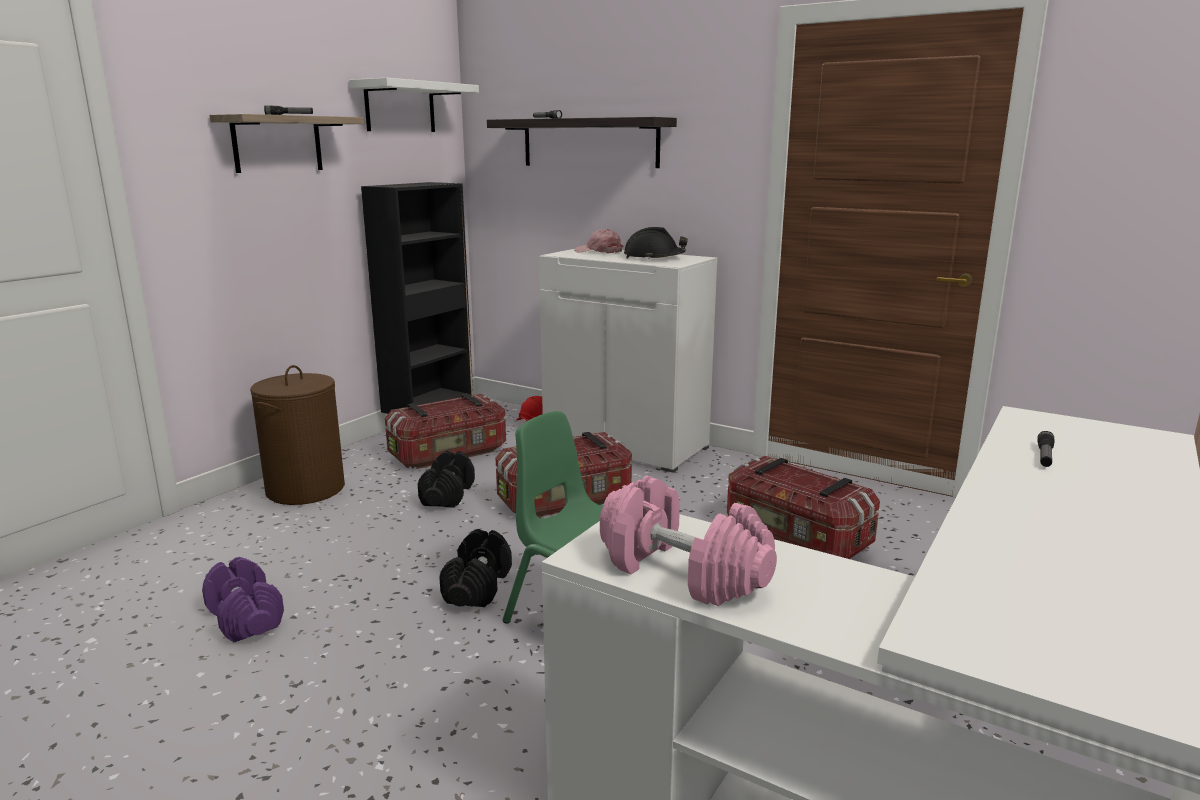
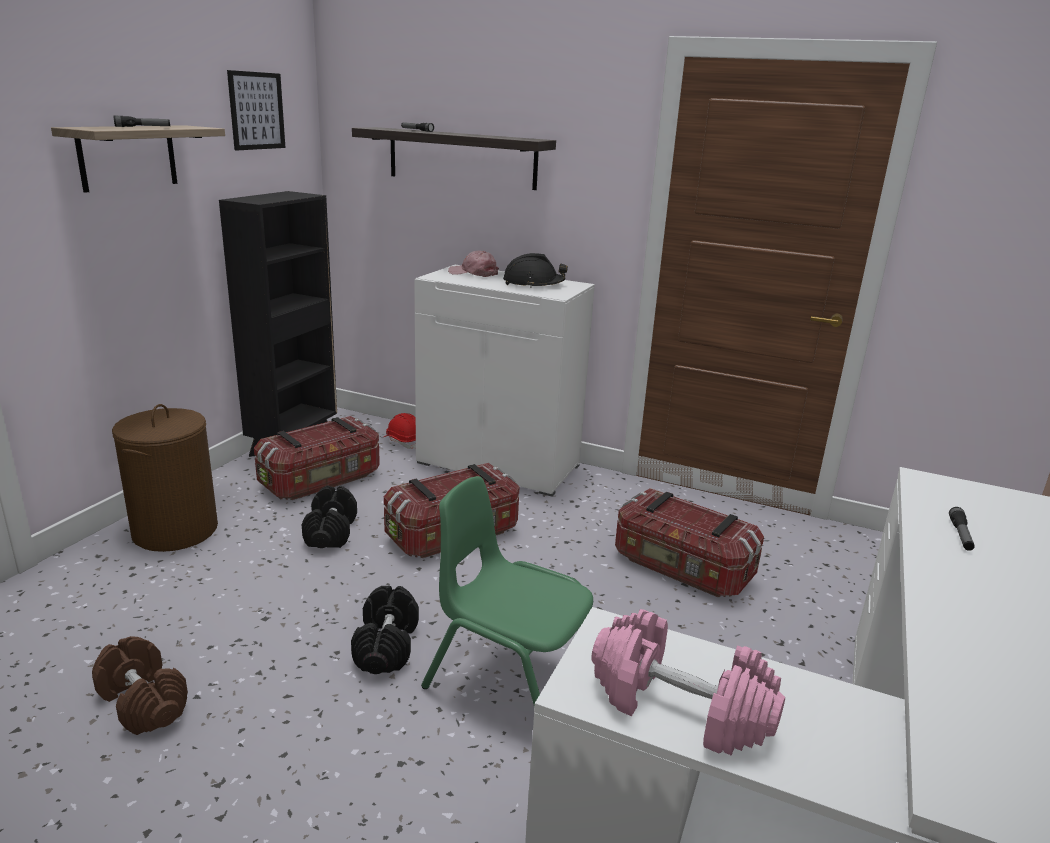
camera: 10 degrees left, 5 degrees up
purple dumbbell [202,557,284,642] -> brown dumbbell [92,636,188,735]
white shelf [349,78,479,132] -> picture [227,70,285,150]

